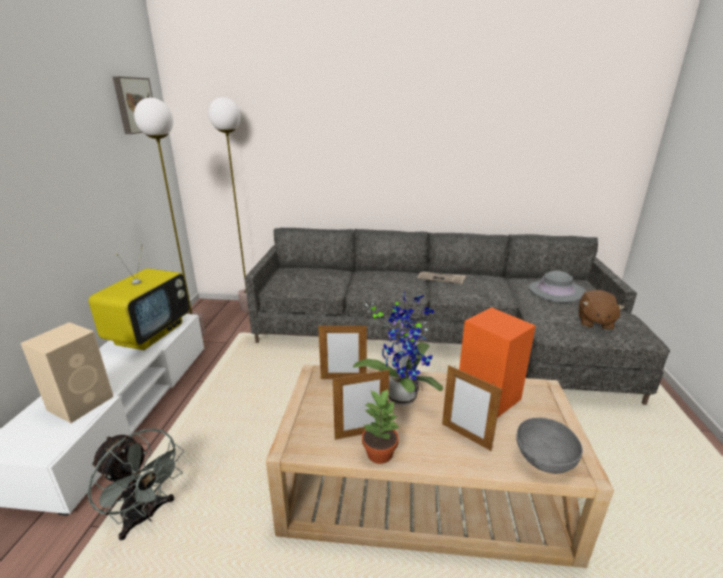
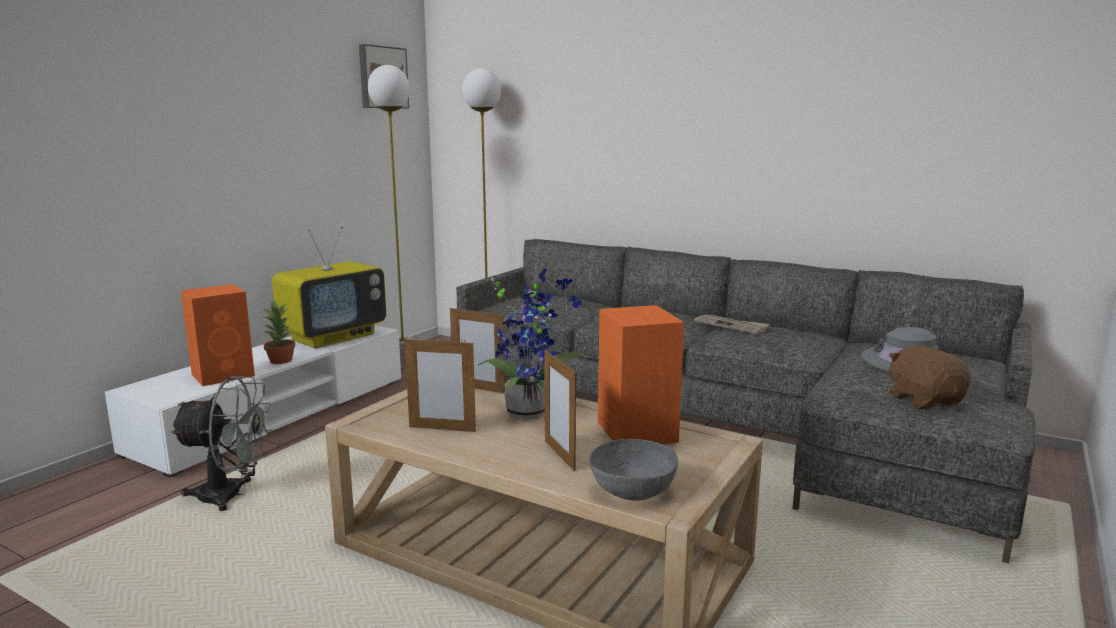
camera: 25 degrees right, 10 degrees down
beige speaker [20,322,114,423] -> orange speaker [181,284,255,386]
grey fan [87,428,184,541] -> grey fan turned 60 degrees counterclockwise [170,376,271,511]
potted plant [362,388,399,464] -> potted plant moved to [264,301,295,364]
brown plush toy [579,290,625,330] -> brown plush toy turned 120 degrees clockwise [889,345,971,409]

